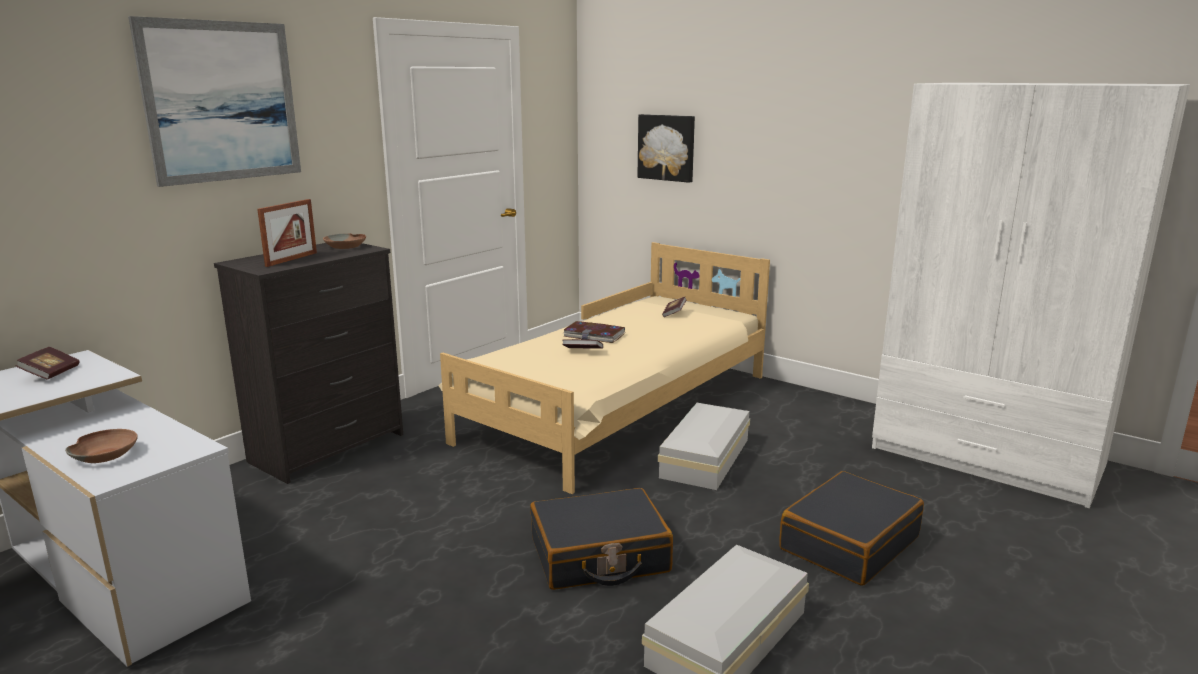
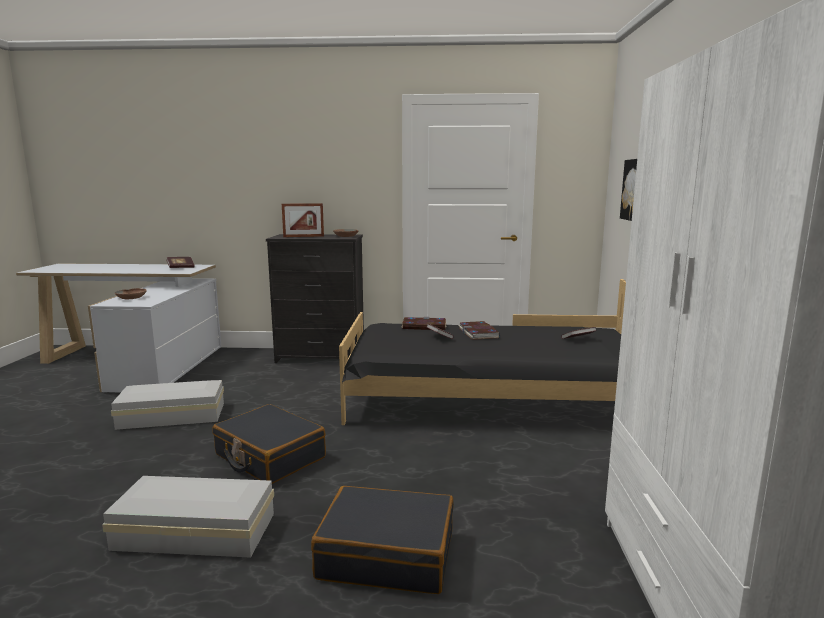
camera: 55 degrees right, 5 degrees down
picture [128,16,301,187] -> none
beige bed [438,242,770,494] -> black bed [339,279,626,425]
white storage box [658,403,750,490] -> white storage box moved to [111,380,224,430]
none -> book [401,317,446,330]

